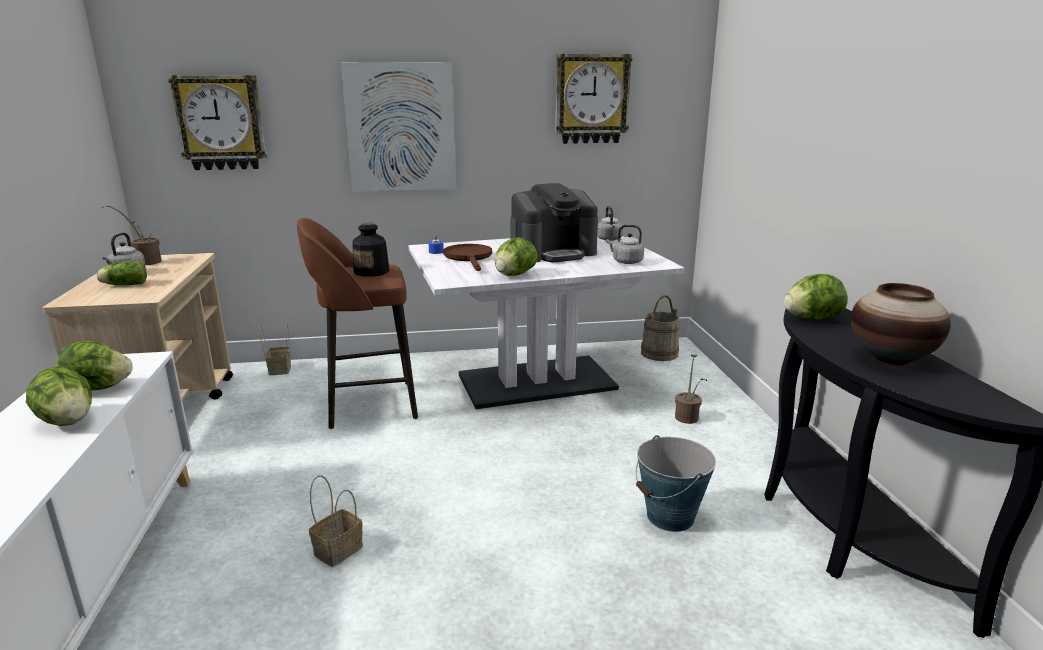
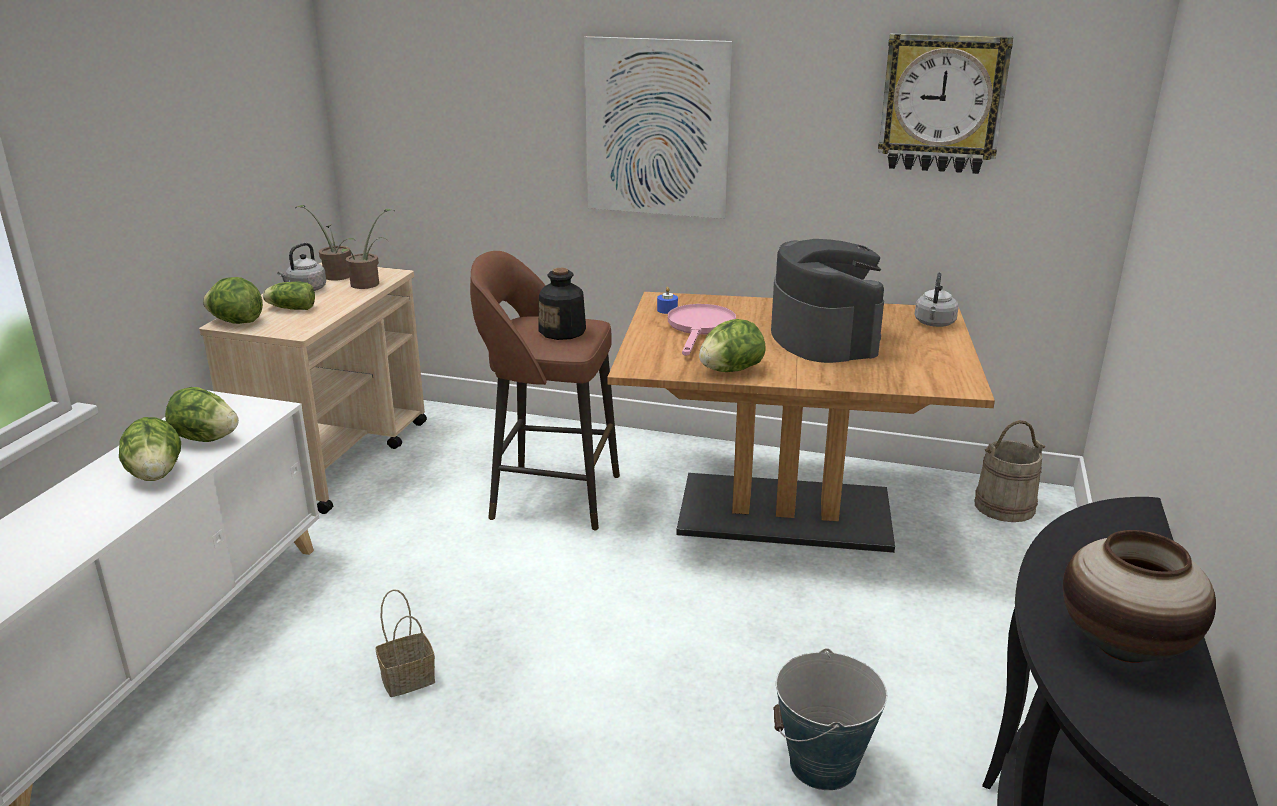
camera: 25 degrees right, 5 degrees up
wall clock [168,75,267,170] -> none
basket [259,323,291,375] -> none
white dining table [409,236,685,409] -> brown dining table [607,292,995,553]
brown frying pan [443,244,492,271] -> pink frying pan [668,304,736,356]
coffee machine [510,183,598,263] -> coffee machine turned 105 degrees counterclockwise [771,239,884,363]
grey kettle [607,225,644,264] -> none
potted plant [675,354,707,424] -> potted plant moved to [342,209,391,289]
lettuce [784,274,848,320] -> lettuce moved to [203,277,263,324]

